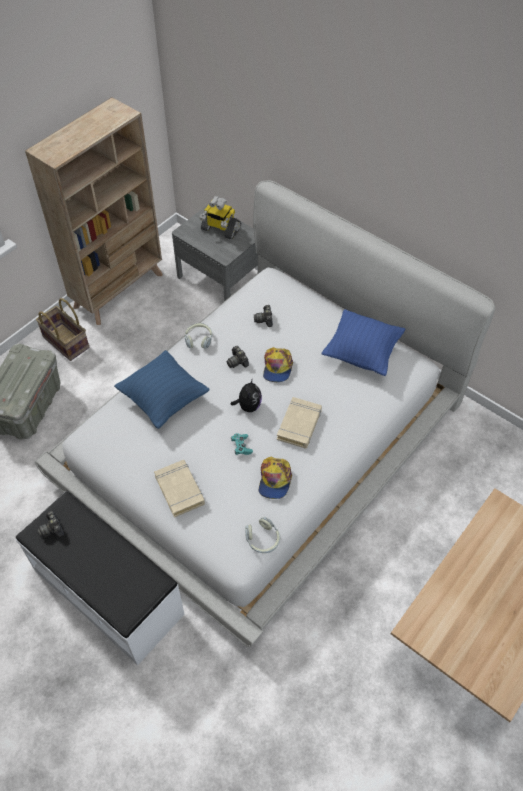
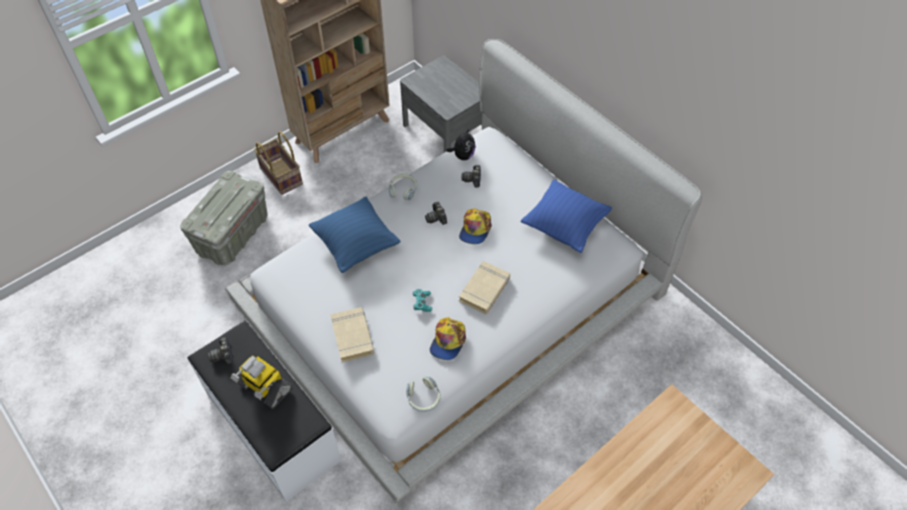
camera: 10 degrees right, 0 degrees up
toy robot [199,196,241,239] -> toy robot moved to [231,355,292,409]
plush toy [230,378,262,412] -> plush toy moved to [446,128,476,160]

